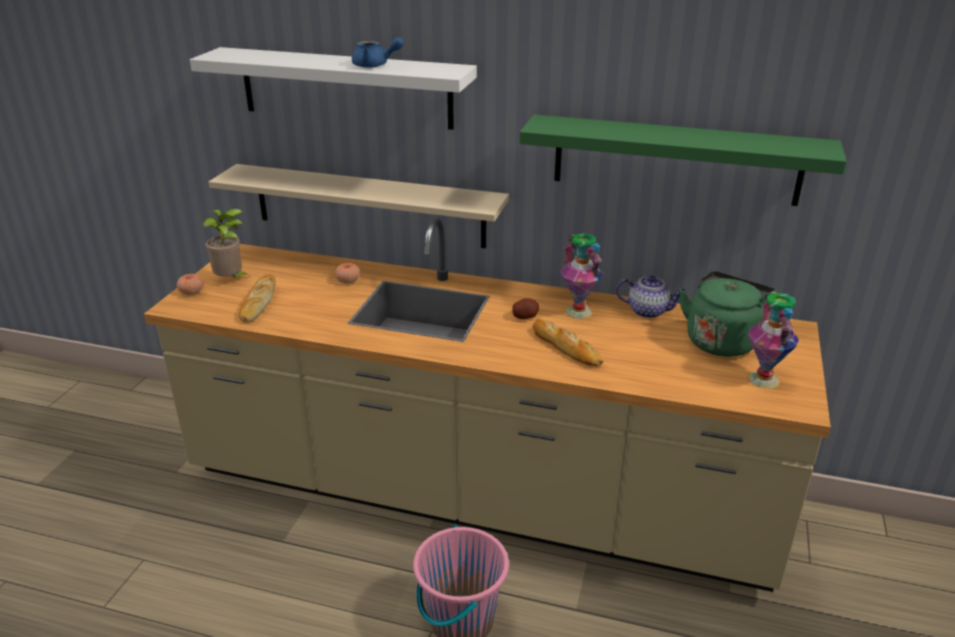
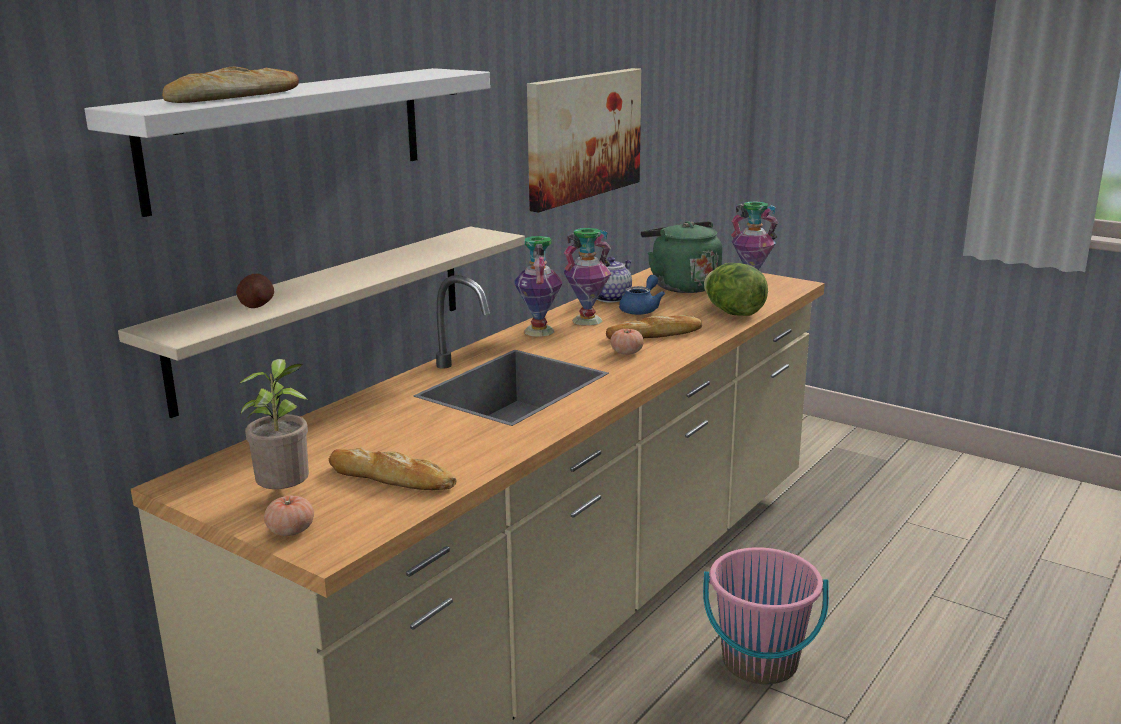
camera: 70 degrees left, 10 degrees down
tomato [335,263,360,283] -> tomato moved to [610,329,644,355]
blue teapot [352,37,404,68] -> blue teapot moved to [619,275,665,315]
potato [512,298,539,319] -> potato moved to [236,274,274,308]
green shelf [520,115,847,206] -> picture [527,68,641,213]
none -> bread [162,67,299,103]
none -> vase [514,236,563,337]
none -> lettuce [704,263,768,316]

